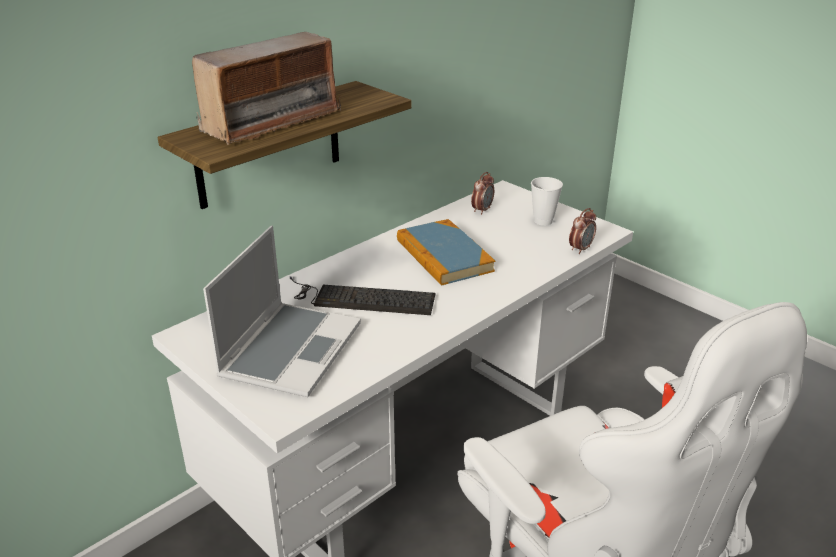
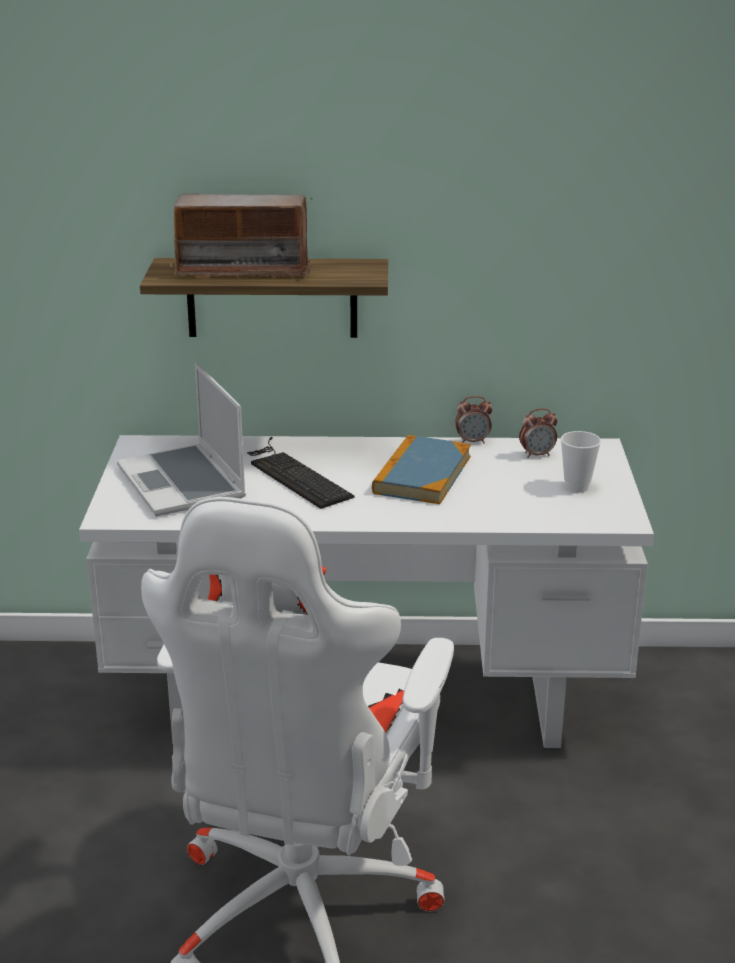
camera: 45 degrees right, 5 degrees down
laptop [203,226,361,397] -> laptop turned 90 degrees clockwise [117,363,246,516]
alarm clock [569,208,596,254] -> alarm clock moved to [455,396,493,444]

